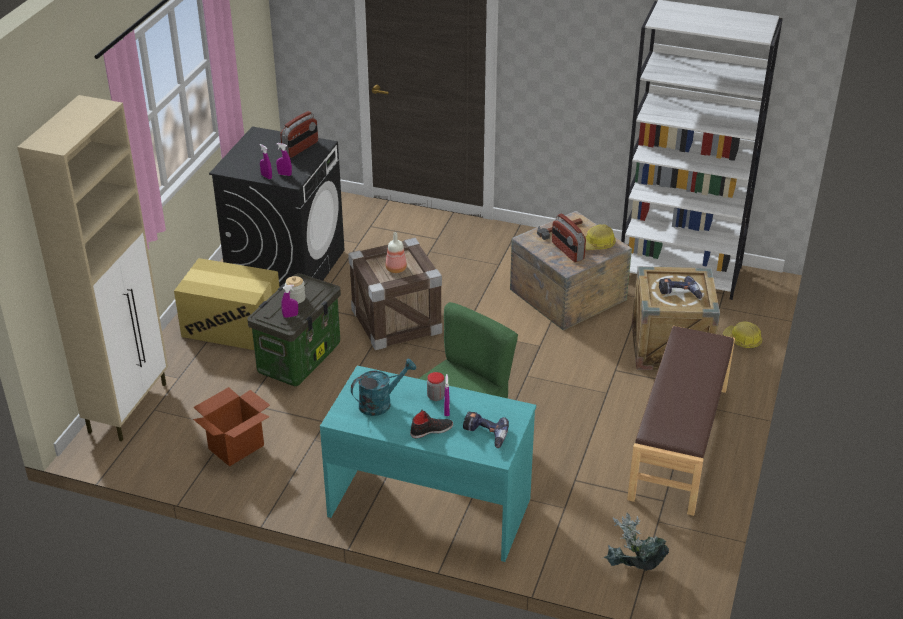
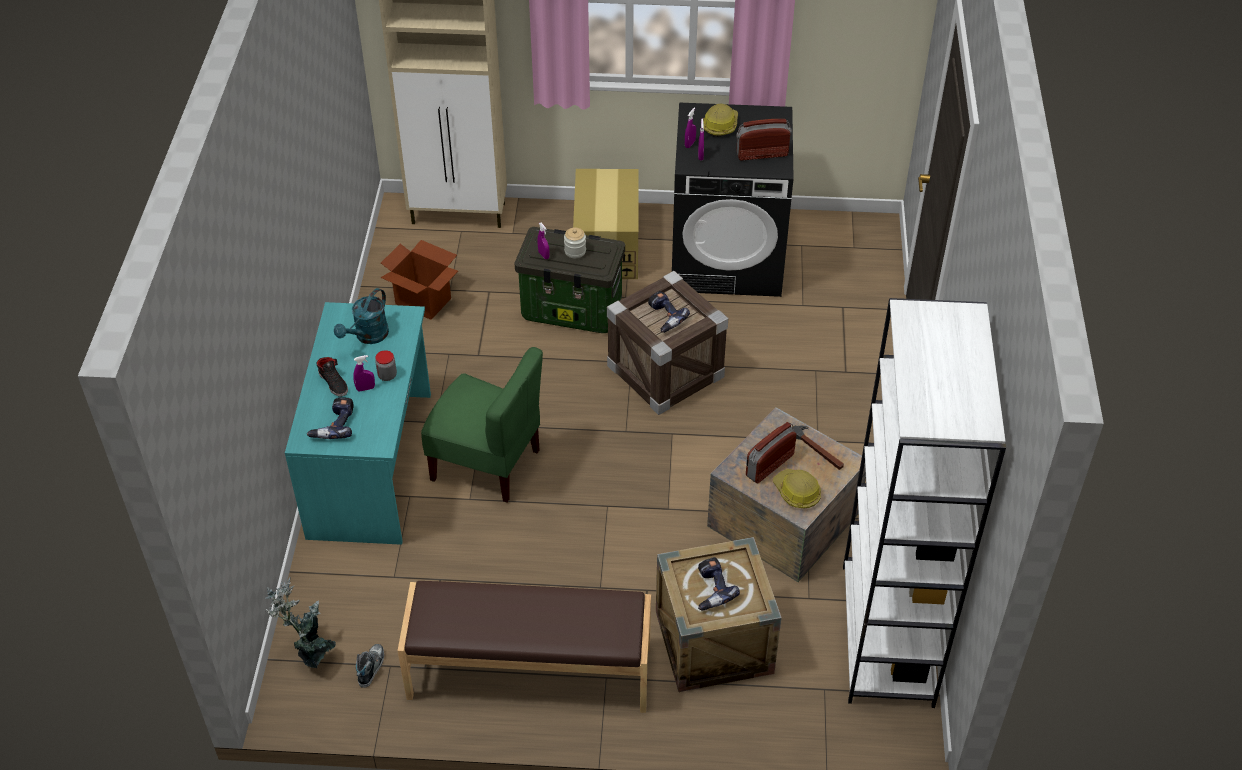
camera: 75 degrees right, 10 degrees up
radio [280,111,318,158] -> radio turned 150 degrees clockwise [736,119,792,160]
turquoise watering can [351,359,416,416] -> turquoise watering can turned 75 degrees clockwise [334,288,389,344]
bottle [386,232,407,273] -> power drill [648,291,690,333]
hard hat [723,321,762,348] -> hard hat moved to [703,104,738,137]
none -> shoe [356,644,384,688]

